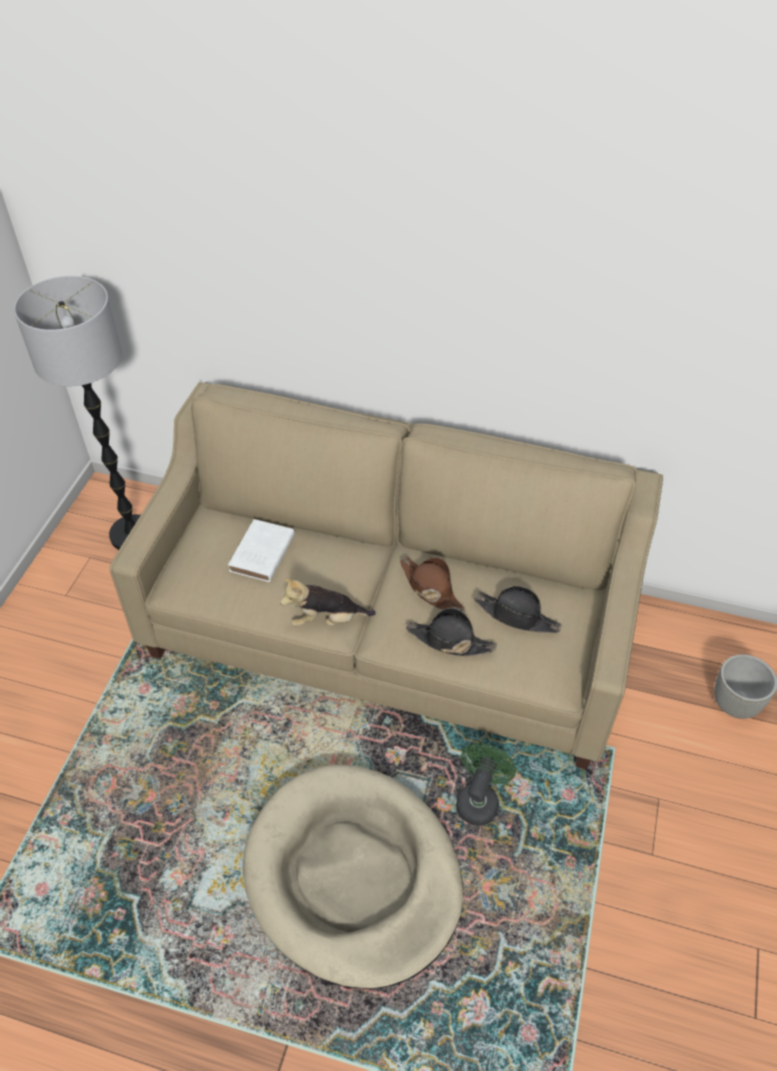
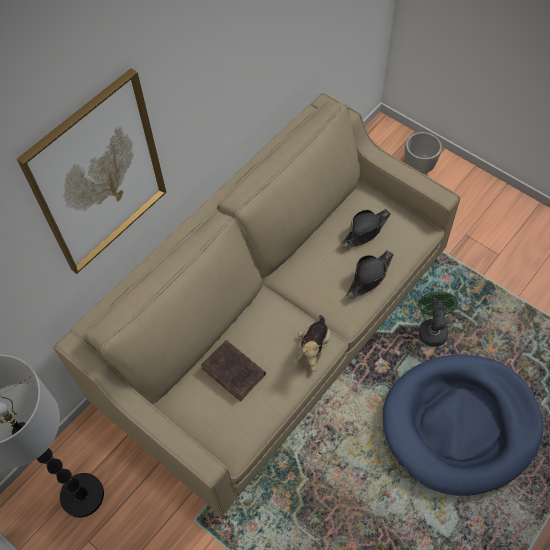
camera: 65 degrees left, 10 degrees up
white book [228,519,295,582] -> brown book [201,340,266,401]
beige dog bed [243,765,463,989] -> blue dog bed [382,354,544,496]
brown hat [400,557,465,611] -> none
green fan [456,743,516,826] -> green fan turned 45 degrees clockwise [418,292,458,347]
none -> picture [17,68,166,274]

